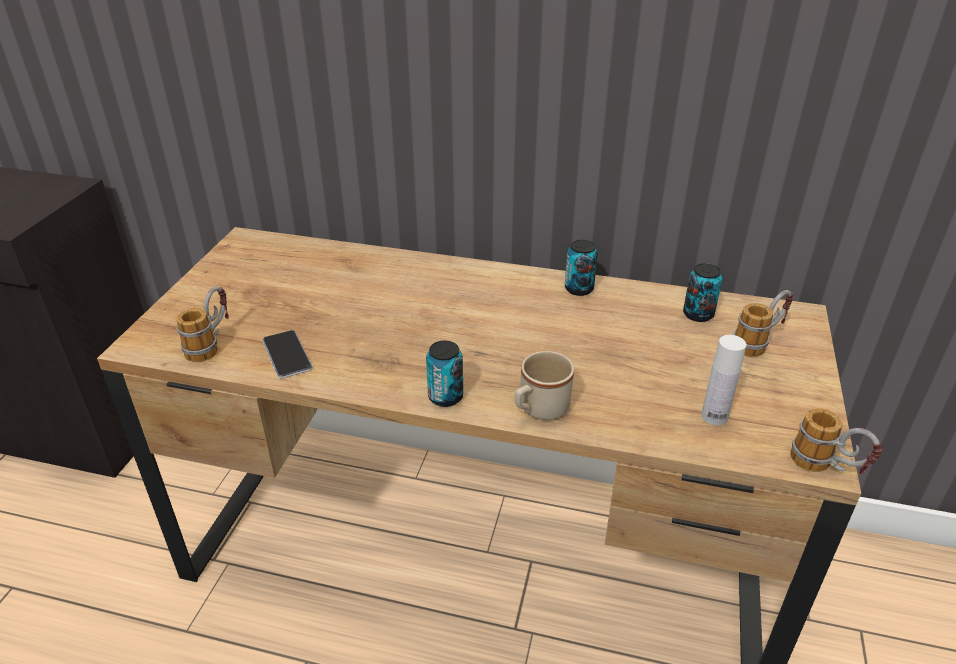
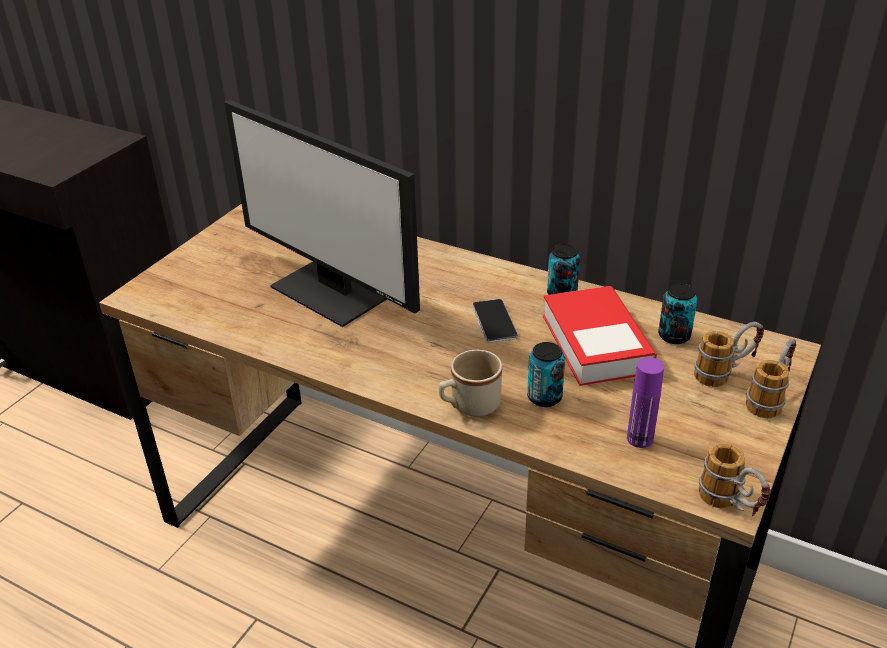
camera: 15 degrees right, 0 degrees up
mug [176,287,229,362] -> mug moved to [746,339,797,418]
phone [262,330,312,379] -> phone moved to [472,299,518,343]
can [426,341,463,407] -> can moved to [527,342,565,407]
white bottle [701,335,746,425] -> purple bottle [627,357,664,448]
none -> monitor [224,100,420,327]
none -> book [543,286,657,386]

